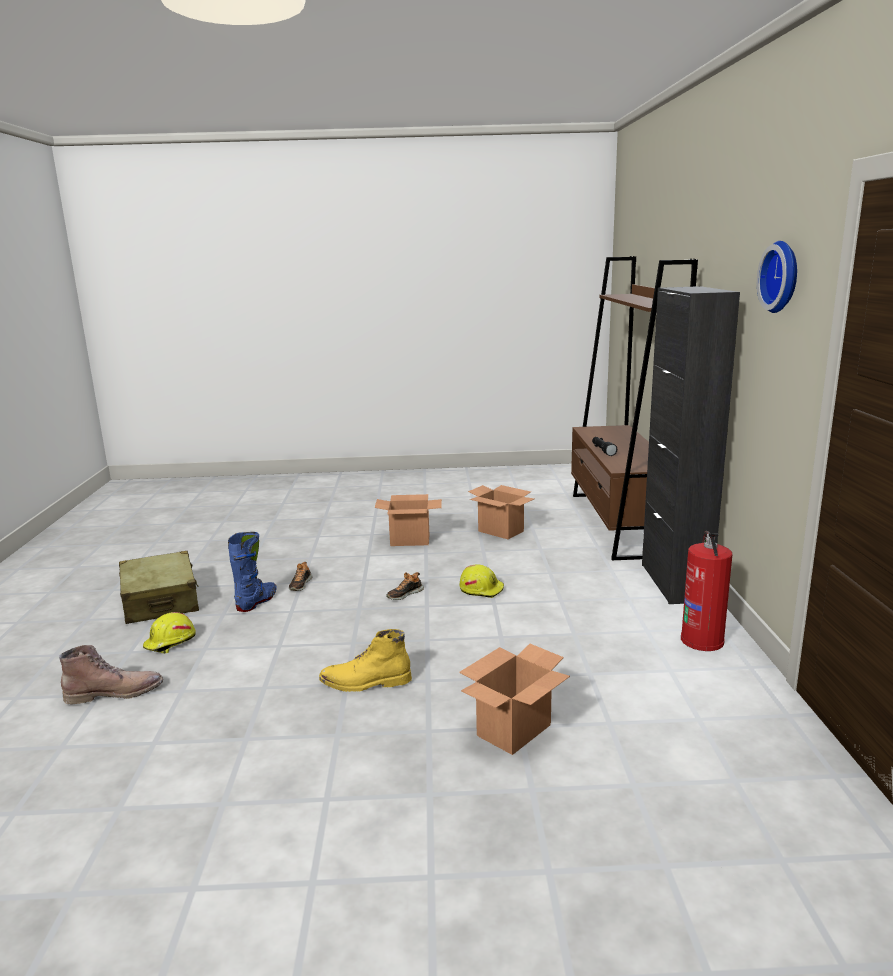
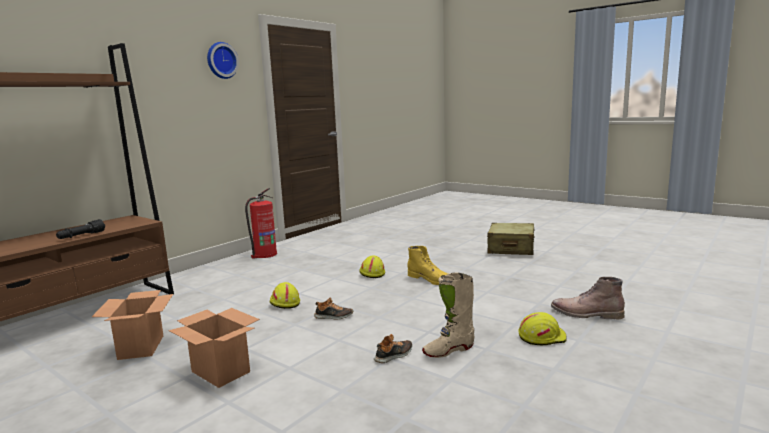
camera: 140 degrees left, 5 degrees down
beige suitcase [119,551,199,624] -> beige suitcase moved to [487,223,535,255]
blue boot [228,532,277,612] -> beige boot [422,273,475,358]
cardboard box [459,644,570,755] -> none
black cabinet [642,286,740,604] -> none
none -> yellow hard hat [359,255,385,278]

